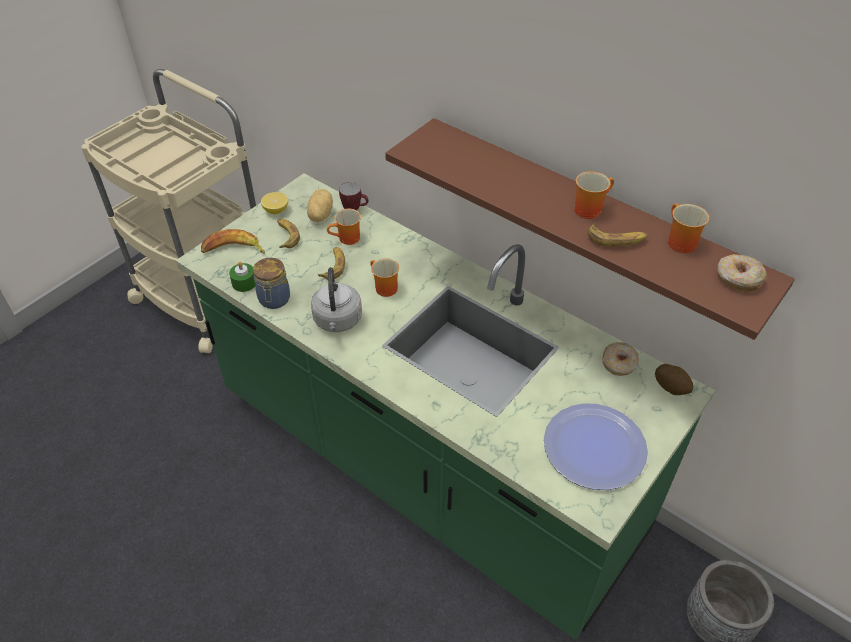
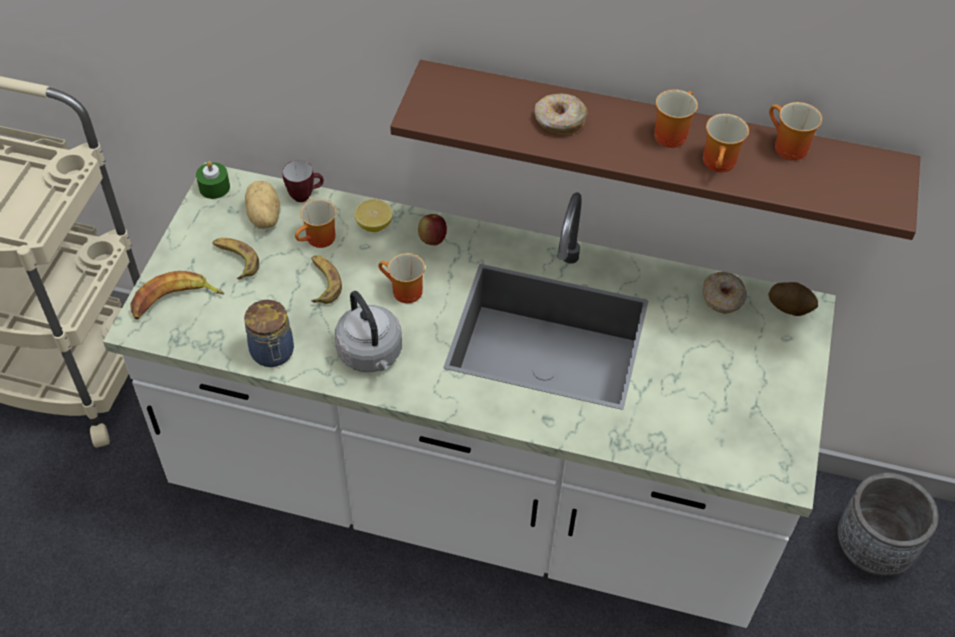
camera: 25 degrees left, 5 degrees up
green counter [176,173,715,640] -> white counter [103,163,836,628]
green candle [229,262,255,292] -> green candle moved to [196,161,230,199]
lemon [261,192,288,214] -> lemon moved to [354,199,393,232]
plate [544,403,648,490] -> none
banana [587,223,648,247] -> mug [703,114,749,172]
donut [717,254,767,293] -> donut moved to [534,93,588,135]
none -> apple [418,214,447,245]

